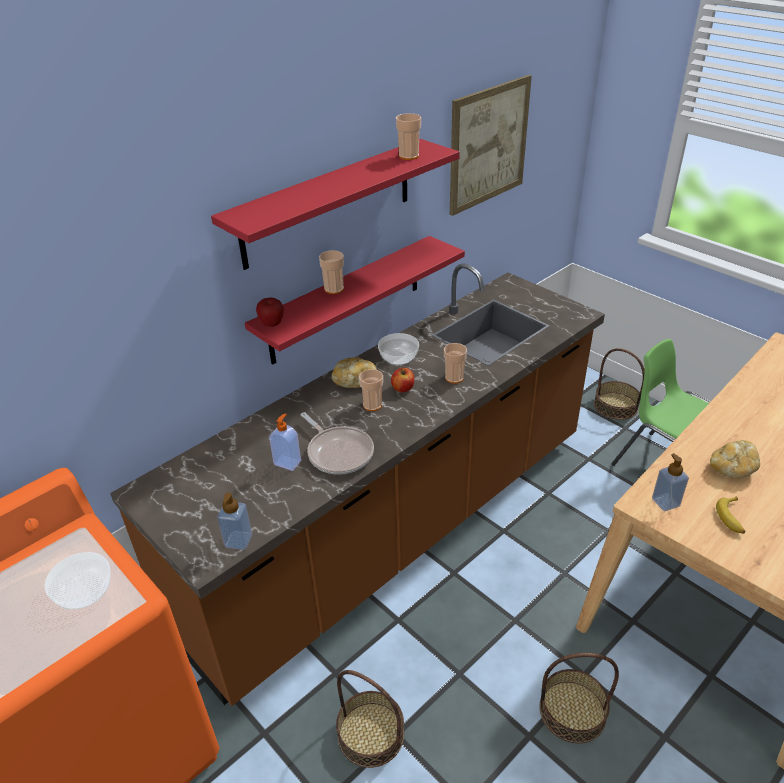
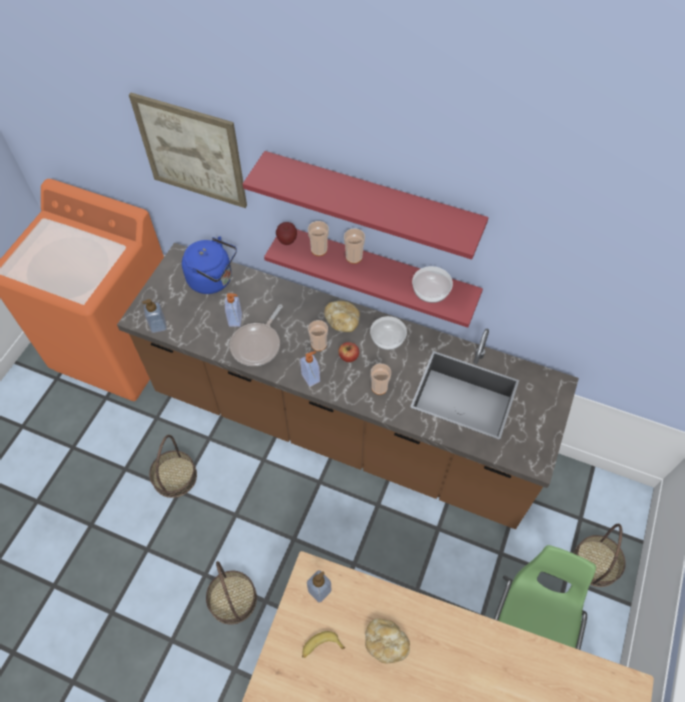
camera: 65 degrees right, 20 degrees up
bowl [45,552,111,610] -> bowl moved to [412,266,453,303]
cup [396,113,421,160] -> cup moved to [308,221,329,256]
picture [450,75,532,216] -> picture moved to [129,93,247,208]
none -> blue kettle [182,236,237,294]
none -> soap dispenser [300,351,320,387]

